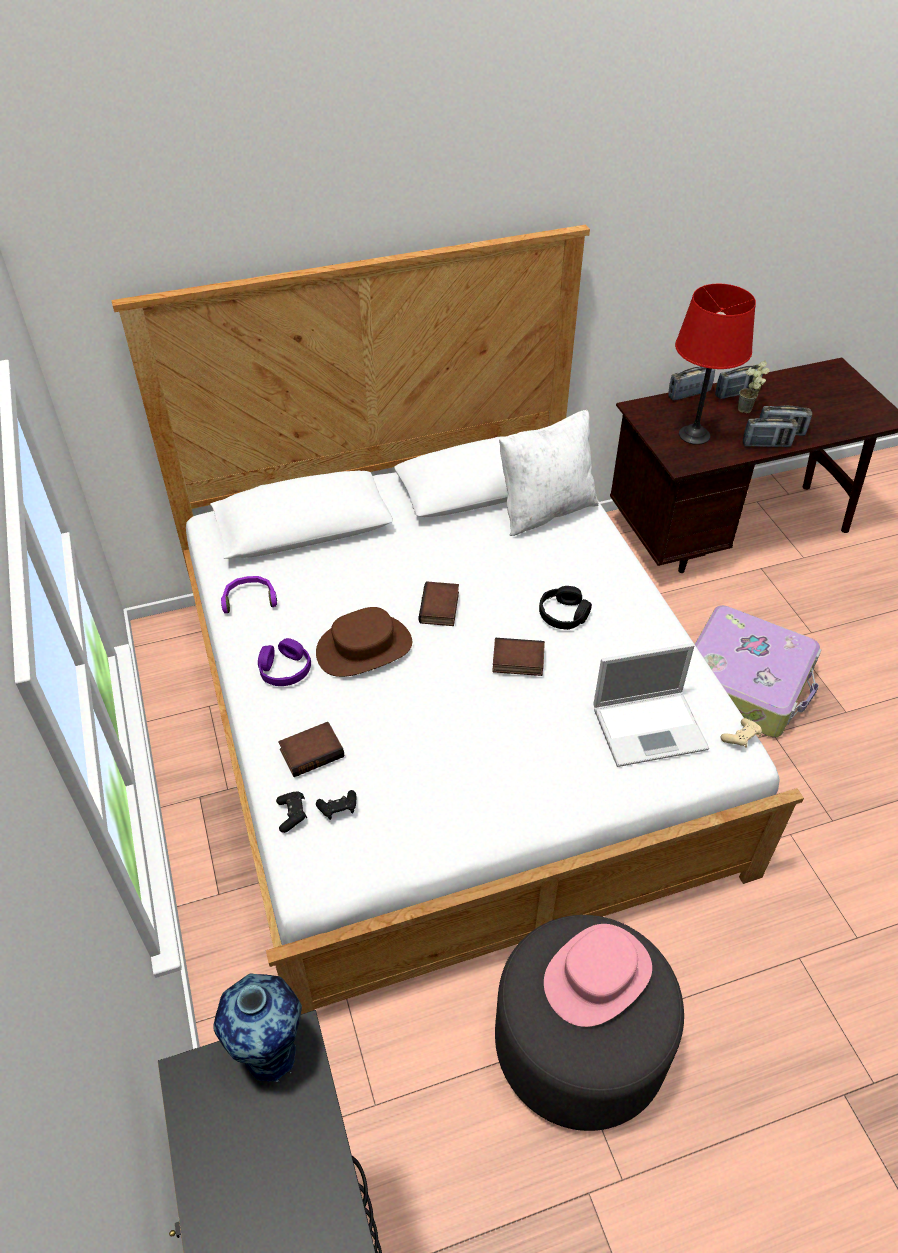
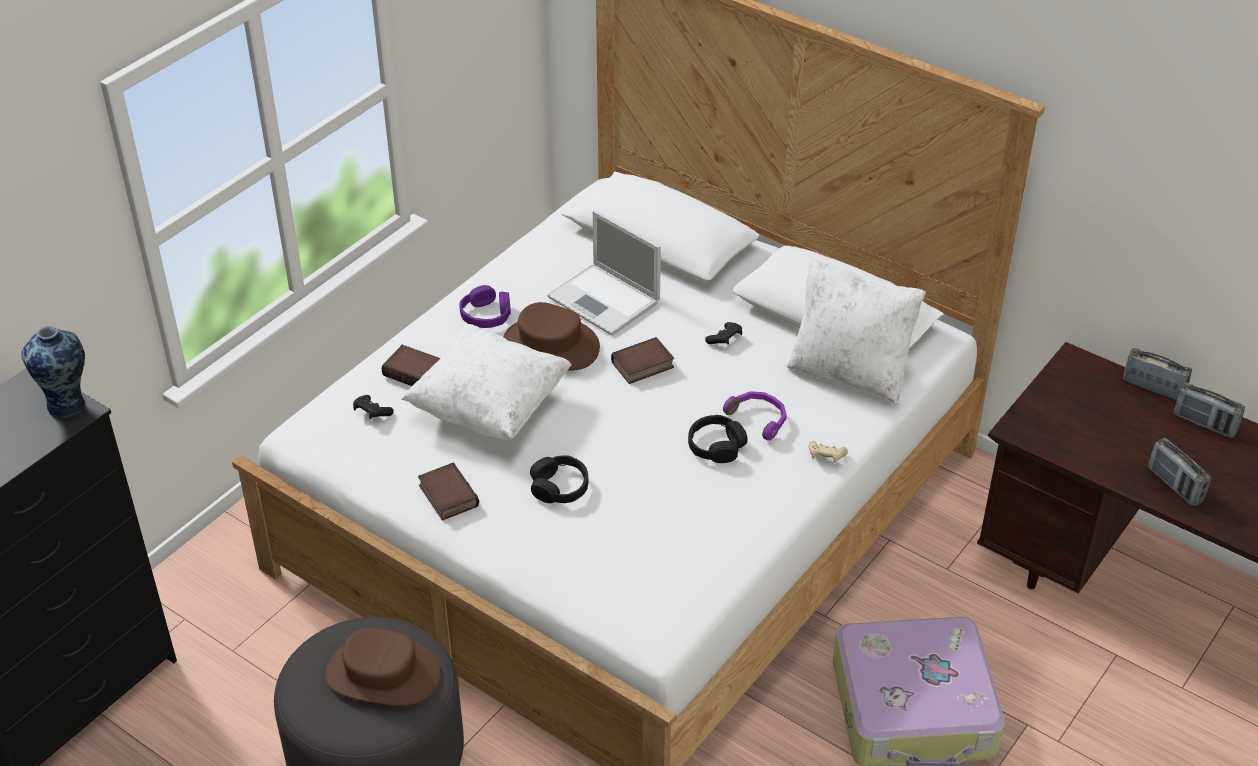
camera: 55 degrees right, 5 degrees down
purple headphones [221,576,277,613] -> purple headphones moved to [723,391,787,441]
black game controller [276,792,307,833] -> black game controller moved to [705,322,742,345]
book [492,638,545,676] -> book moved to [418,462,479,520]
pink hat [544,924,652,1027] -> brown hat [325,628,440,706]
laptop [593,643,709,767] -> laptop moved to [547,210,661,336]
red table lamp [675,284,756,445] -> none
beige game controller [721,718,762,748] -> beige game controller moved to [809,441,848,463]
potted plant [738,360,770,413] -> none
radio [743,417,798,447] -> none
none -> white pillow [401,324,571,440]
none -> black headphones [530,455,588,503]

